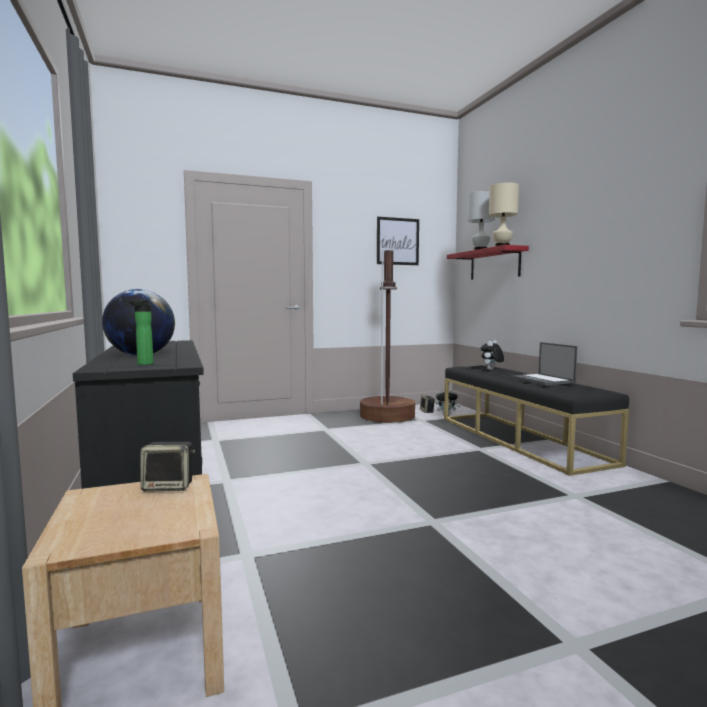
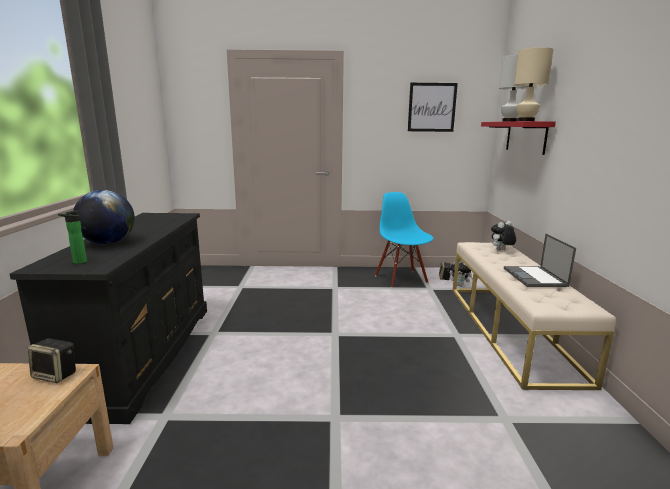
camera: 20 degrees right, 10 degrees up
brown floor lamp [360,250,415,423] -> blue chair [375,192,433,288]
black bench [444,365,629,476] -> beige bench [453,242,616,390]

